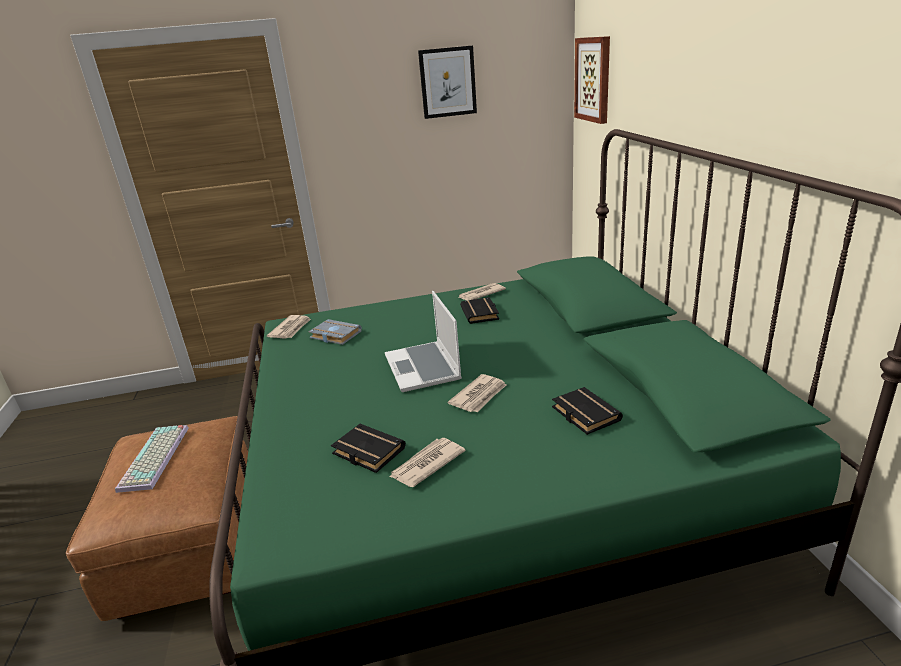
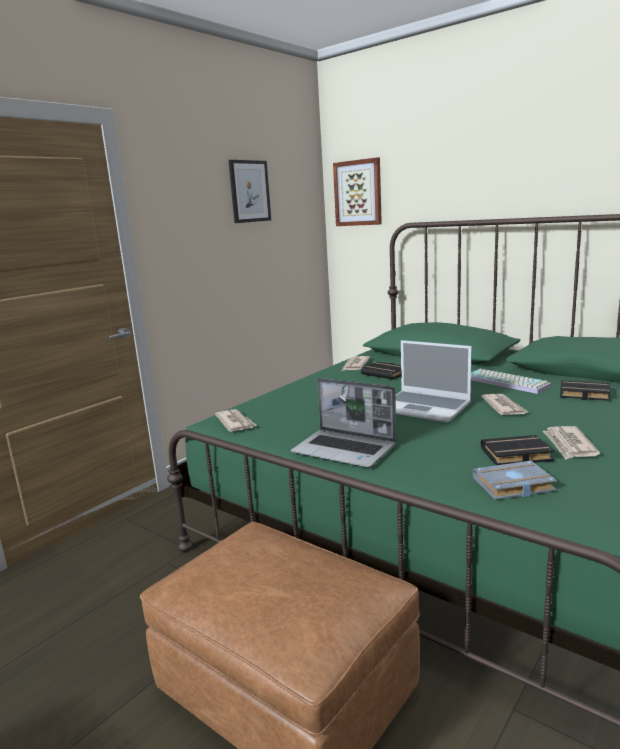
camera: 40 degrees left, 10 degrees down
keyboard [115,425,189,493] -> keyboard moved to [471,369,552,394]
grey book [308,319,362,345] -> grey book moved to [473,461,557,500]
none -> laptop [291,378,396,467]

